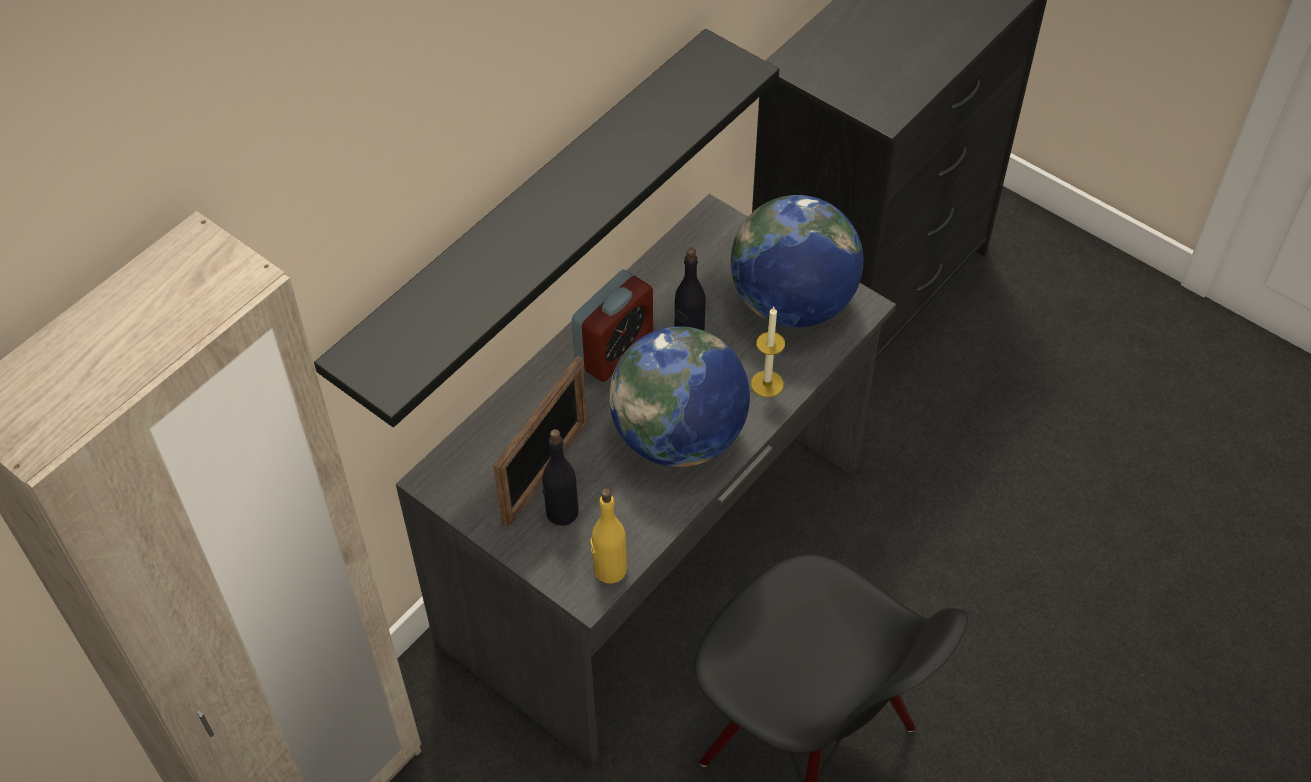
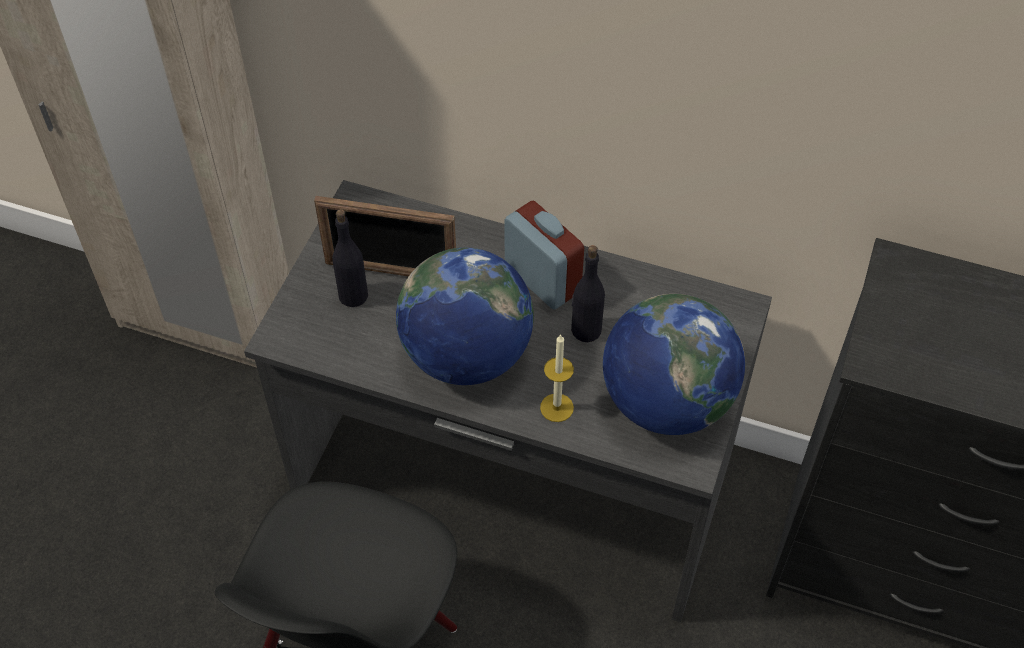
camera: 70 degrees right, 0 degrees up
black shelf [314,29,779,427] -> none
alarm clock [572,270,653,382] -> alarm clock turned 150 degrees counterclockwise [504,201,584,310]
yellow bottle [591,489,627,584] -> none

